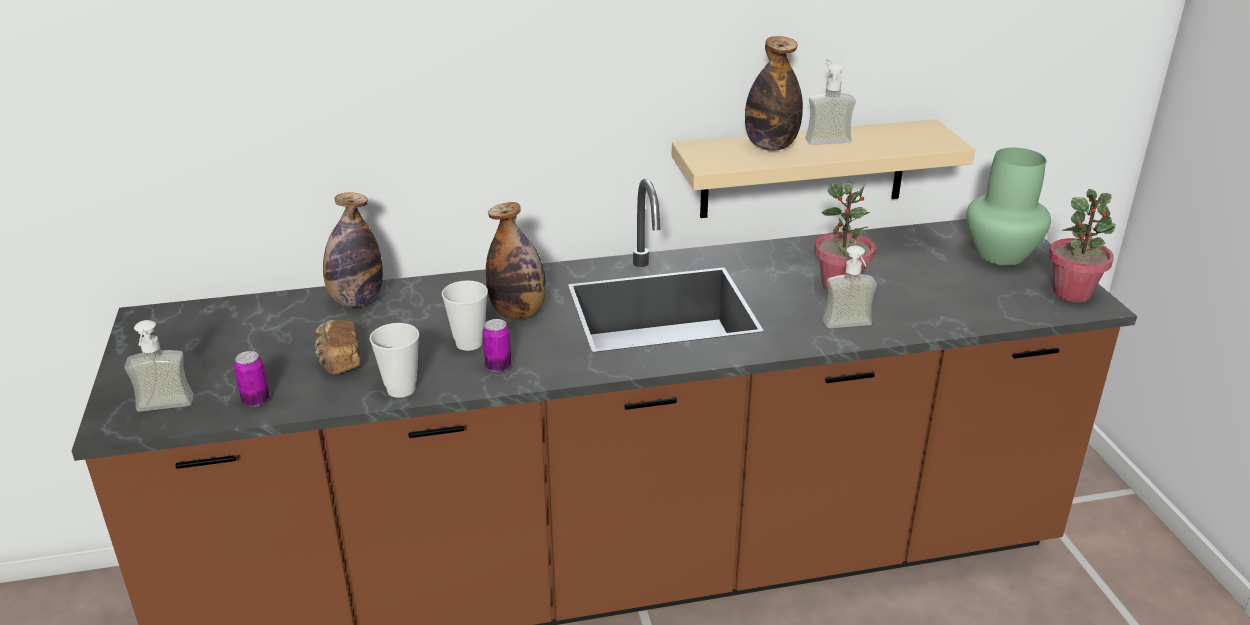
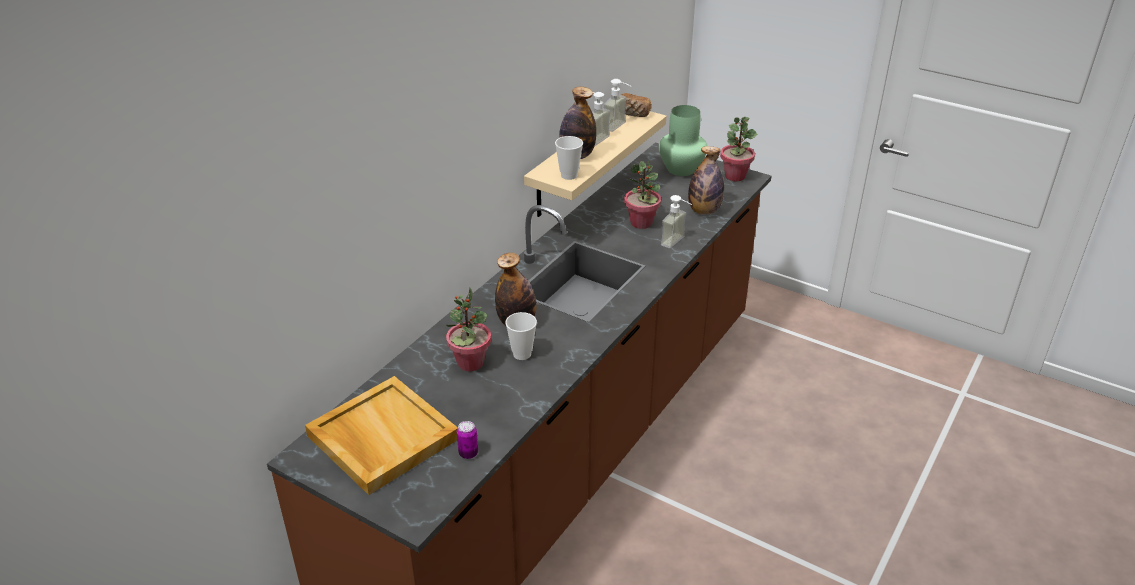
camera: 45 degrees left, 5 degrees up
soap dispenser [124,320,193,412] -> soap dispenser moved to [604,79,631,132]
bread [315,320,360,375] -> bread moved to [621,93,652,117]
bottle [323,193,383,307] -> bottle moved to [688,146,724,214]
cup [369,323,419,398] -> cup moved to [555,136,583,180]
can [483,319,511,372] -> none
none -> beige tray [305,376,458,495]
none -> potted plant [446,287,491,371]

